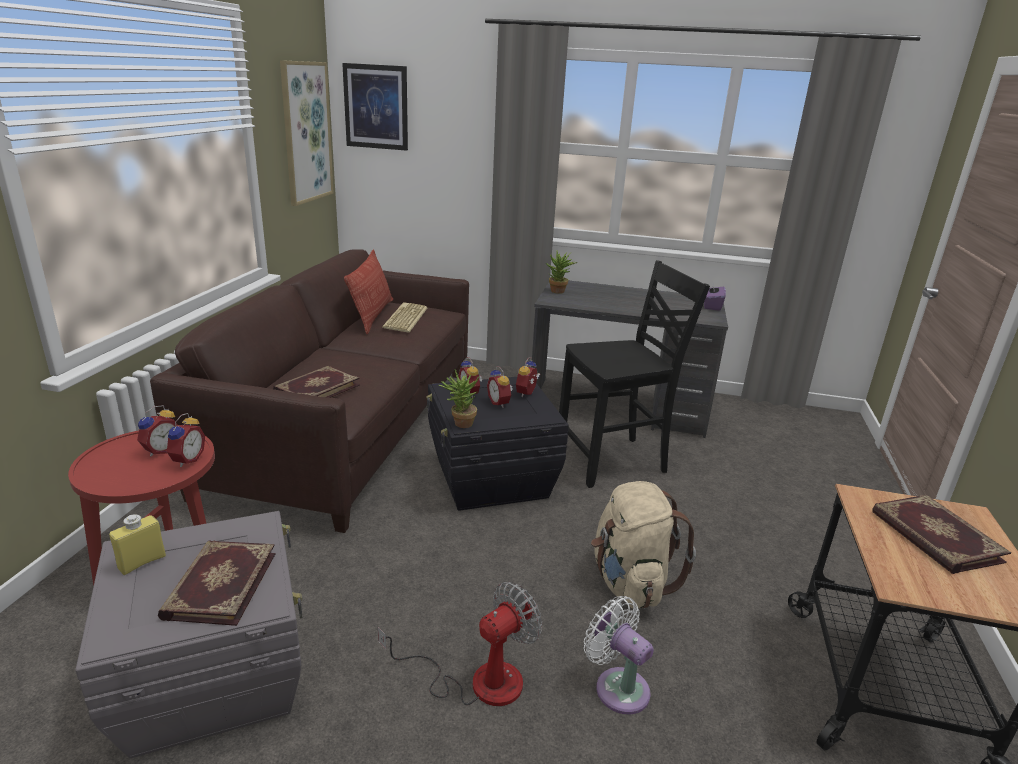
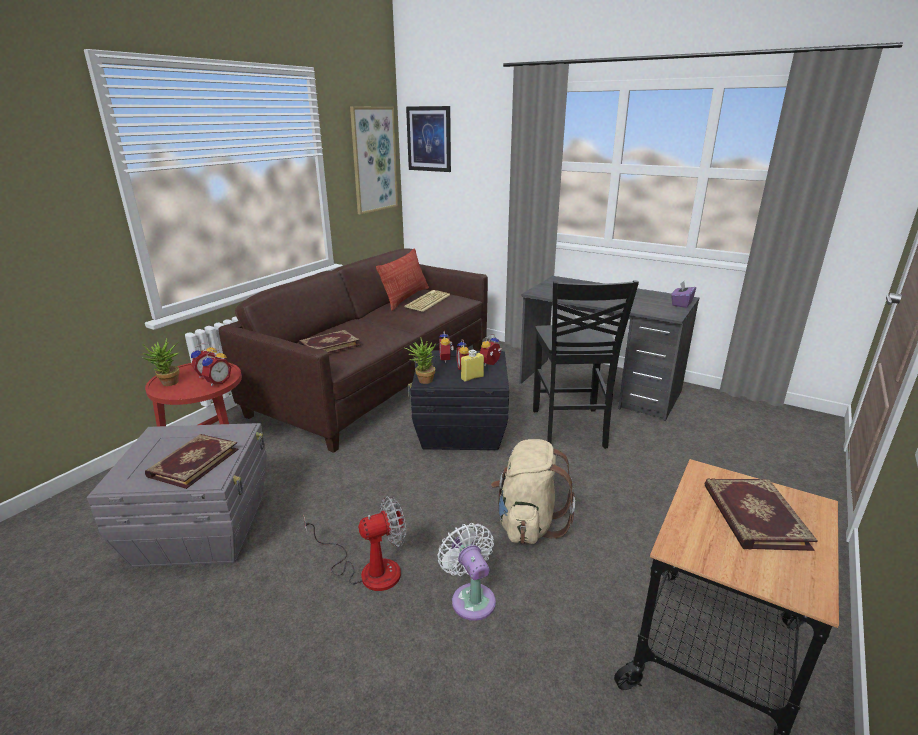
camera: 20 degrees right, 0 degrees up
yellow bottle [109,515,166,575] -> yellow bottle moved to [461,350,484,382]
potted plant [546,250,578,294] -> potted plant moved to [142,339,180,386]
black chair [559,260,710,488] -> black chair turned 90 degrees clockwise [533,280,639,449]

